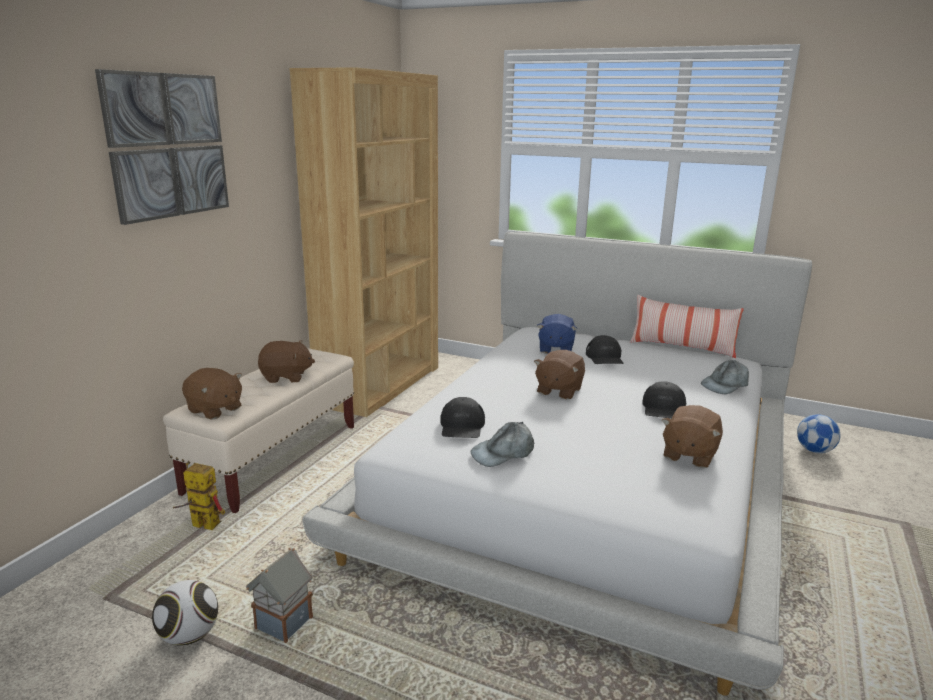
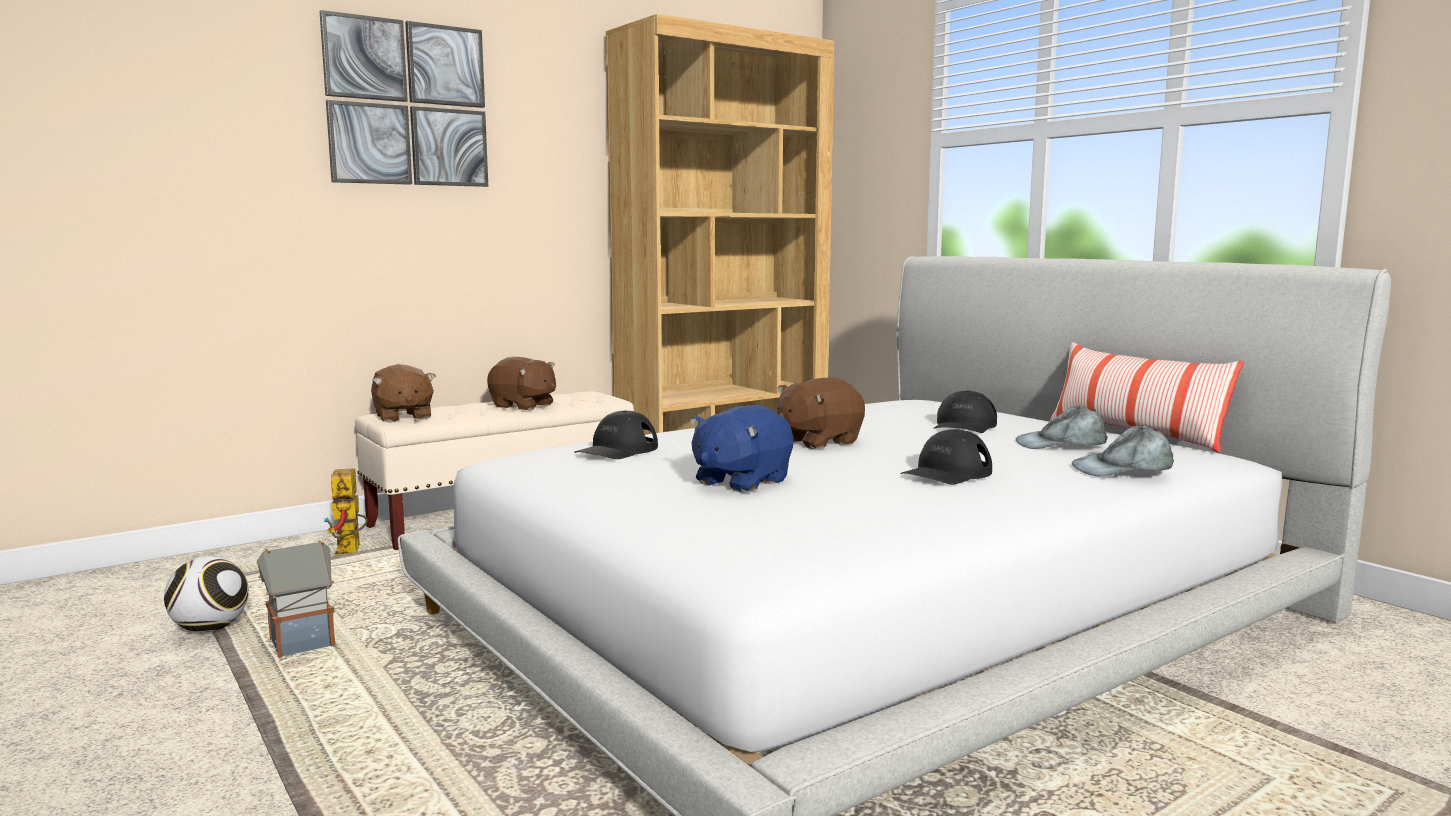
camera: 30 degrees right, 10 degrees down
toy robot [173,462,225,530] -> toy robot turned 150 degrees counterclockwise [324,468,368,555]
grey cap [471,422,534,467] -> grey cap moved to [1016,406,1108,449]
blue plush toy [537,314,577,354] -> blue plush toy moved to [690,405,794,493]
brown plush toy [661,405,723,468] -> none
football [797,414,840,453] -> none

